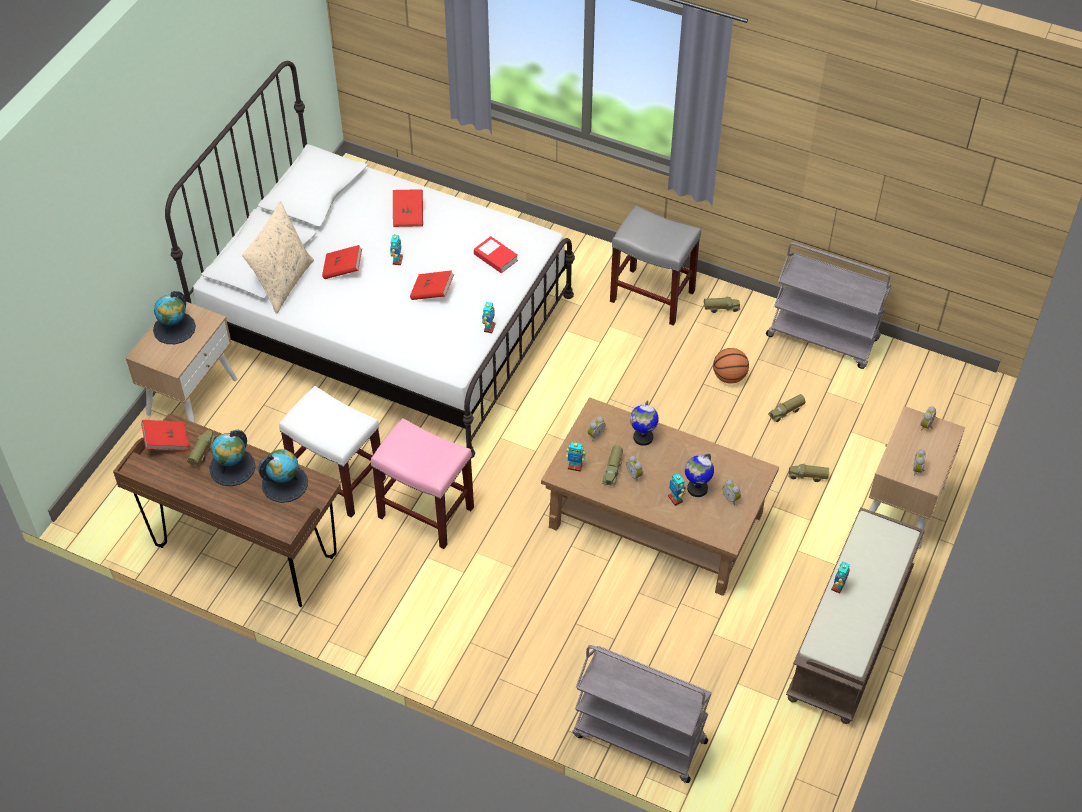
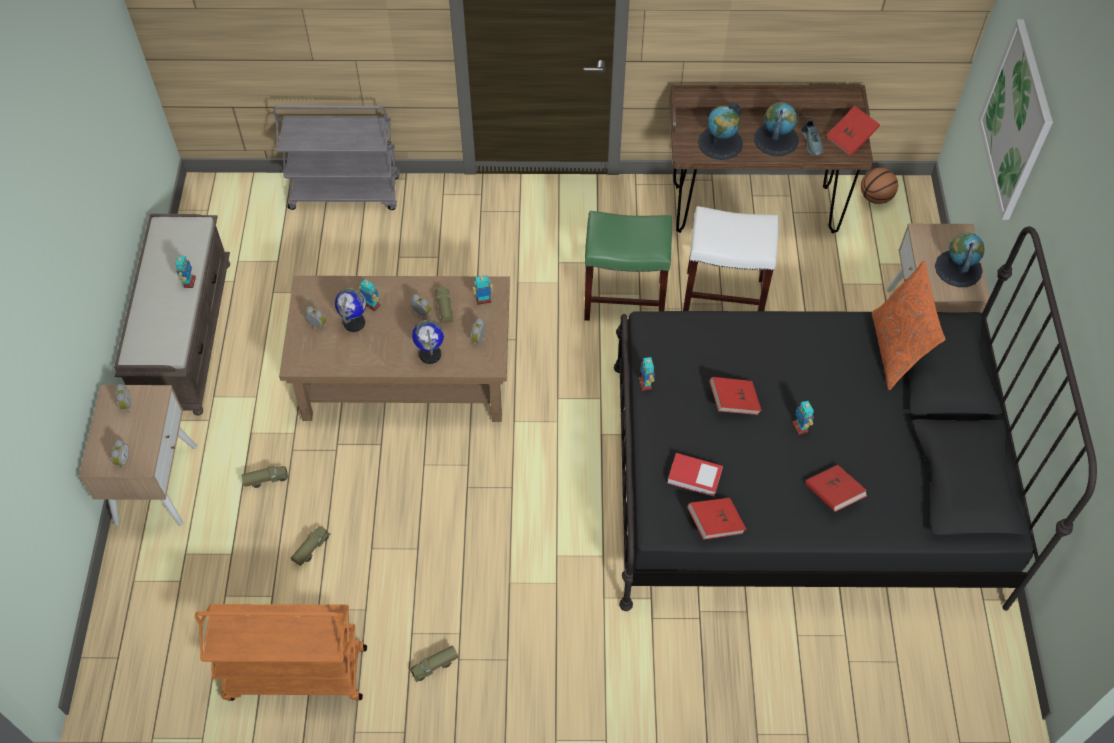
camera: 155 degrees right, 5 degrees up
white bed [165,61,575,458] -> black bed [614,226,1097,611]
toy truck [187,430,217,466] -> shoe [802,117,824,155]
beige pillow [242,201,314,314] -> orange pillow [872,261,945,390]
red book [322,245,362,279] -> red book moved to [687,498,747,540]
pink stool [371,418,474,549] -> green stool [584,211,672,321]
grey stool [610,206,701,326] -> none
basketball [713,348,749,384] -> basketball moved to [861,167,898,204]
grey cart [766,242,891,369] -> orange cart [195,604,367,701]
none -> picture [978,19,1053,220]

